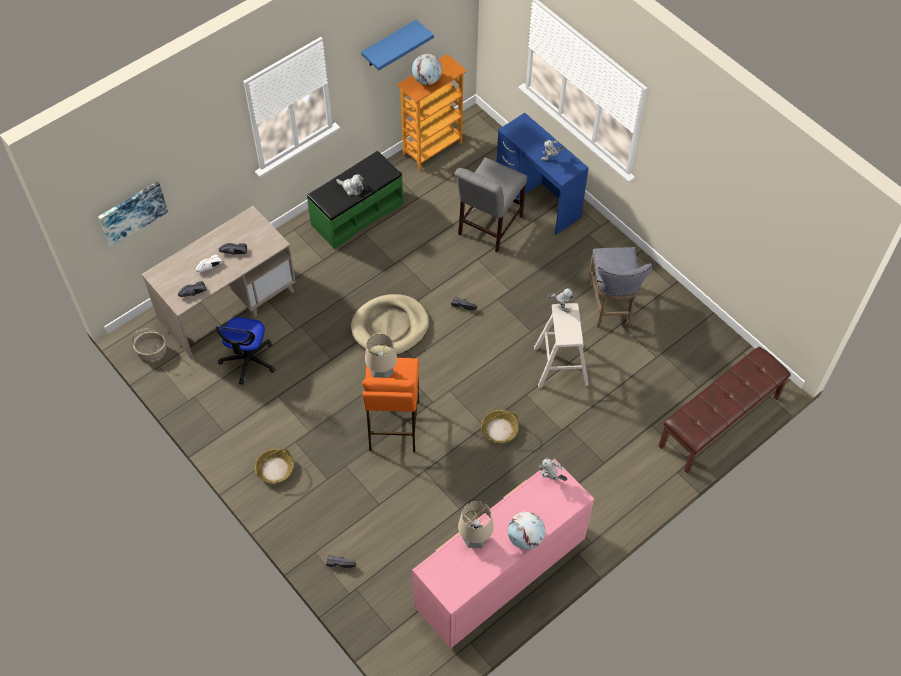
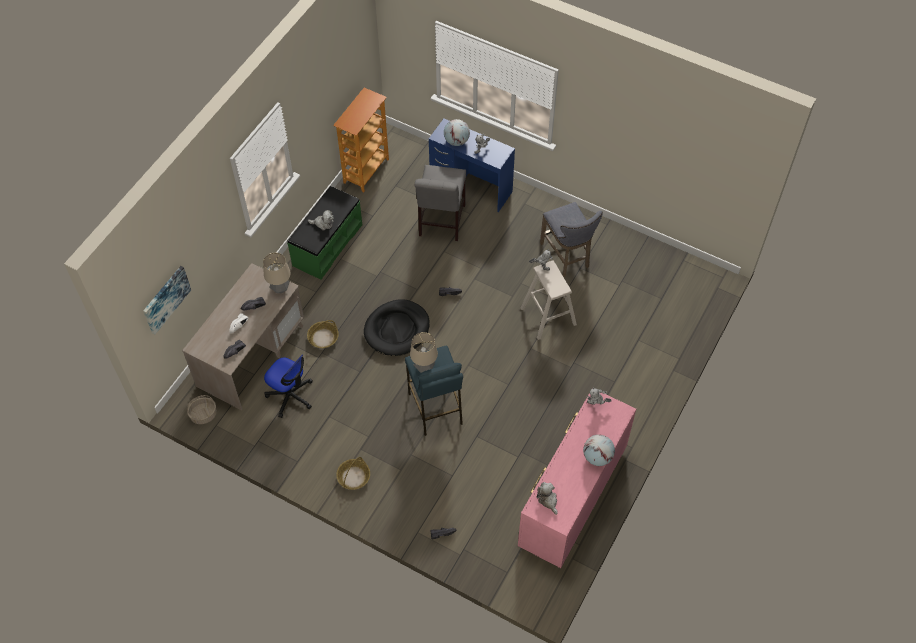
camera: 20 degrees left, 0 degrees up
office chair [216,317,275,385] -> office chair turned 45 degrees counterclockwise [264,355,313,418]
beige dog bed [351,294,429,356] -> black dog bed [364,299,430,356]
blue shelf [361,20,434,70] -> none
orange stool [362,358,419,453] -> blue stool [405,346,463,436]
globe [412,54,442,85] -> globe moved to [444,119,470,146]
table lamp [458,501,494,548] -> table lamp moved to [263,253,291,293]
basket [481,410,519,443] -> basket moved to [307,320,339,348]
brown bench [659,347,791,474] -> none
none -> plush toy [537,482,558,515]

